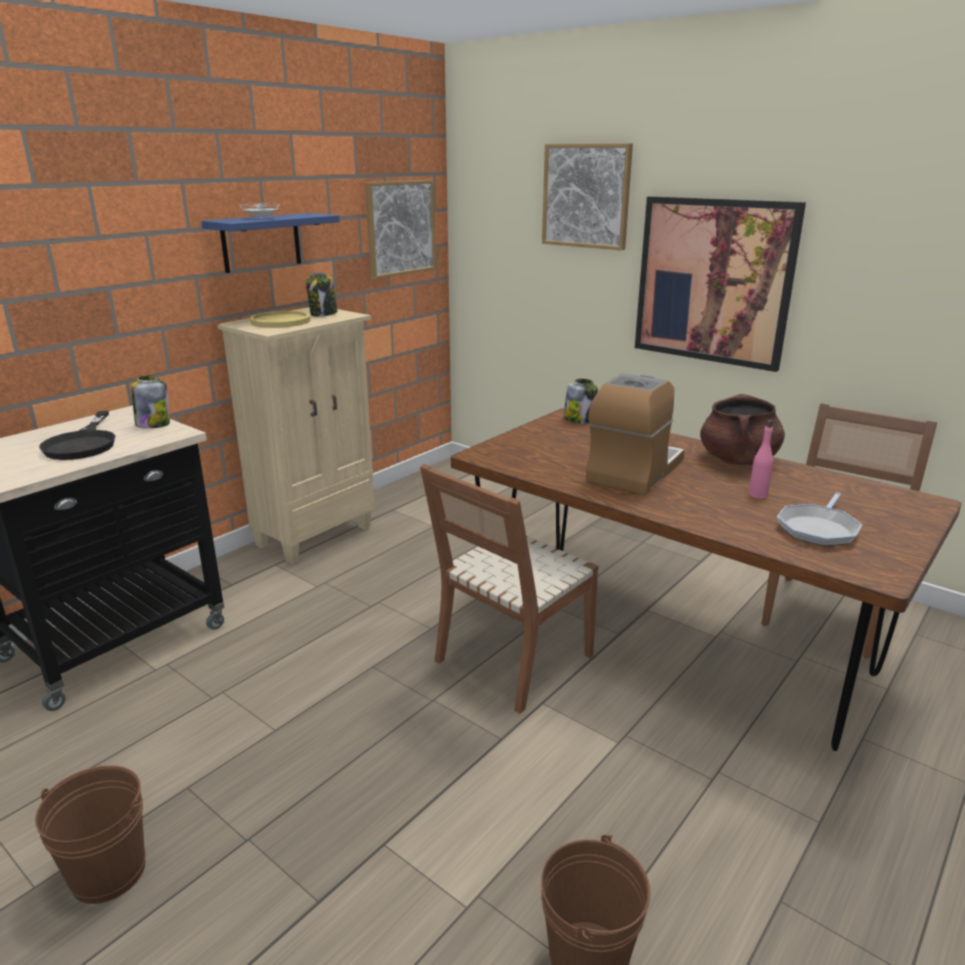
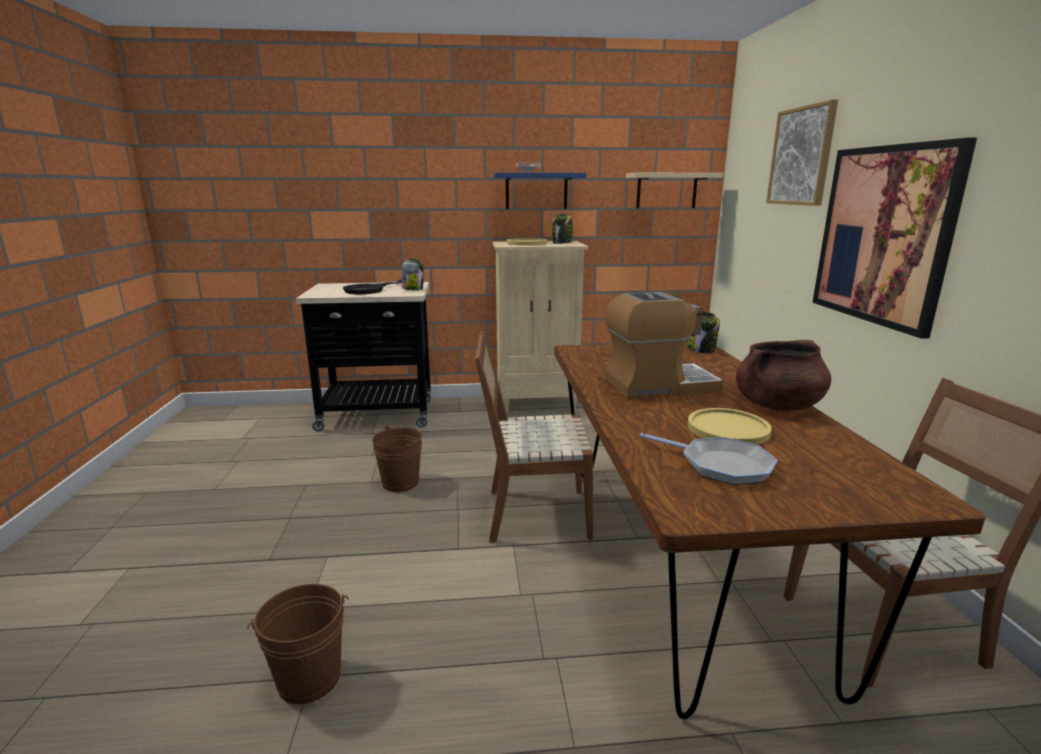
camera: 45 degrees right, 5 degrees down
brown bucket [35,765,146,904] -> brown bucket moved to [372,426,422,492]
picture [365,180,436,279] -> beige shelf [626,173,723,208]
pink bottle [749,420,773,499] -> yellow plate [688,408,772,445]
frying pan [777,492,862,546] -> frying pan turned 135 degrees counterclockwise [640,433,777,485]

